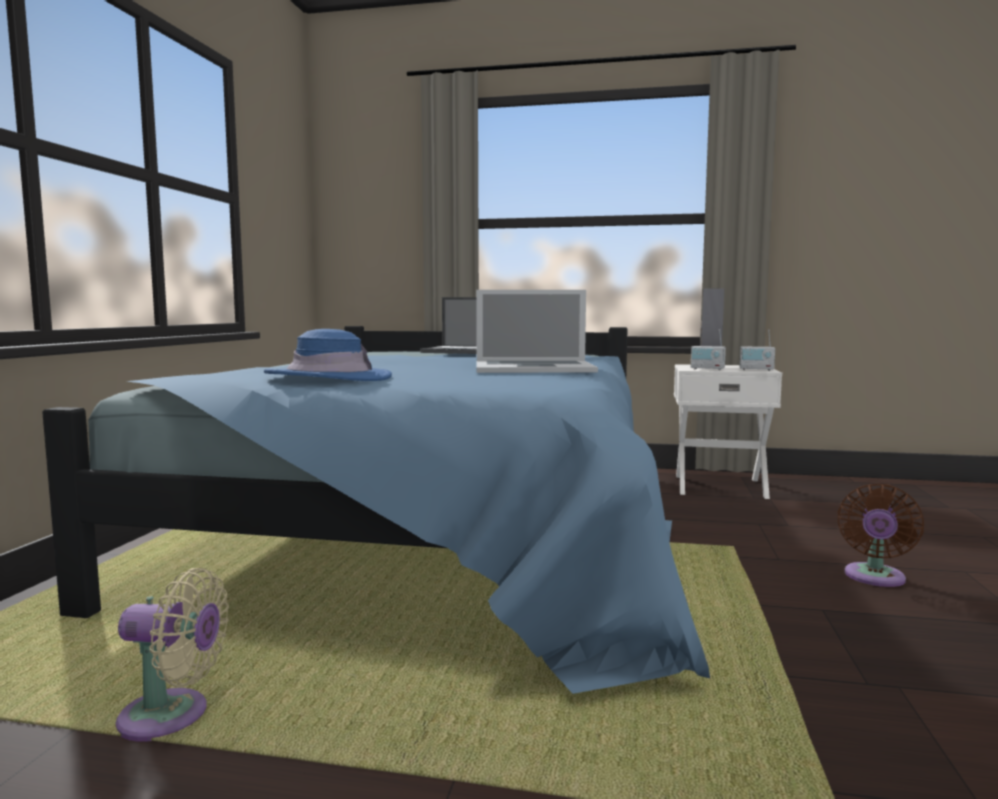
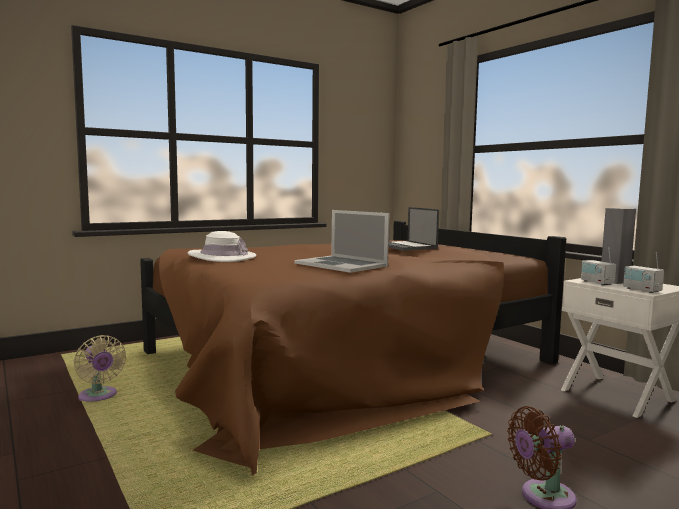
camera: 45 degrees right, 0 degrees up
blue bed [42,326,710,694] -> brown bed [140,221,566,475]
blue hat [264,329,392,381] -> white hat [188,231,256,262]

